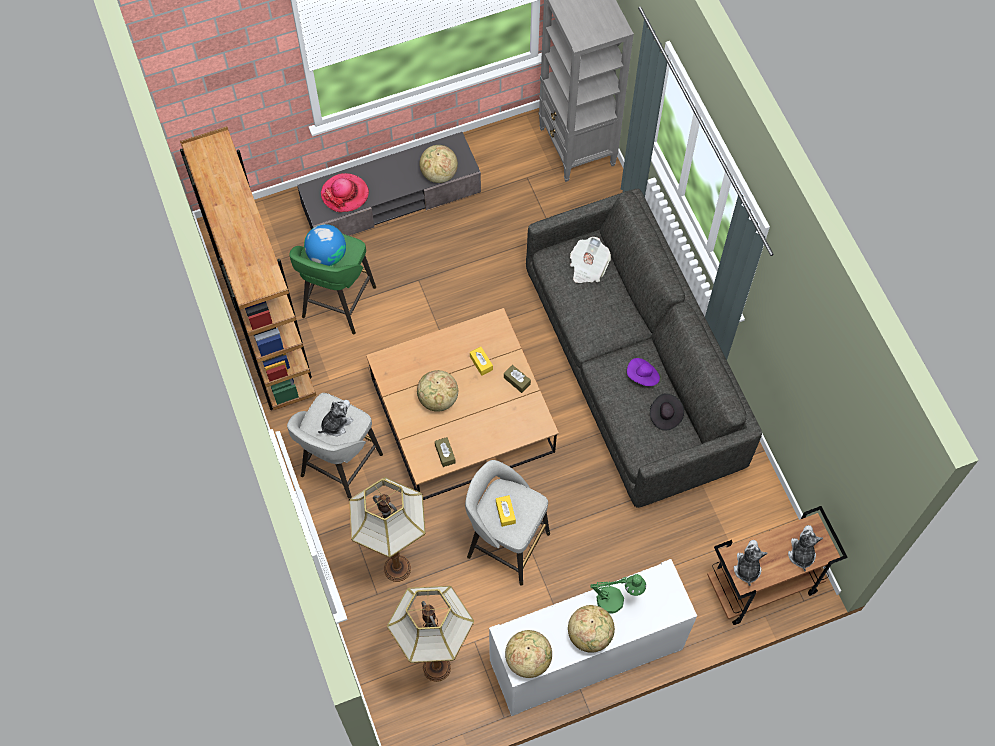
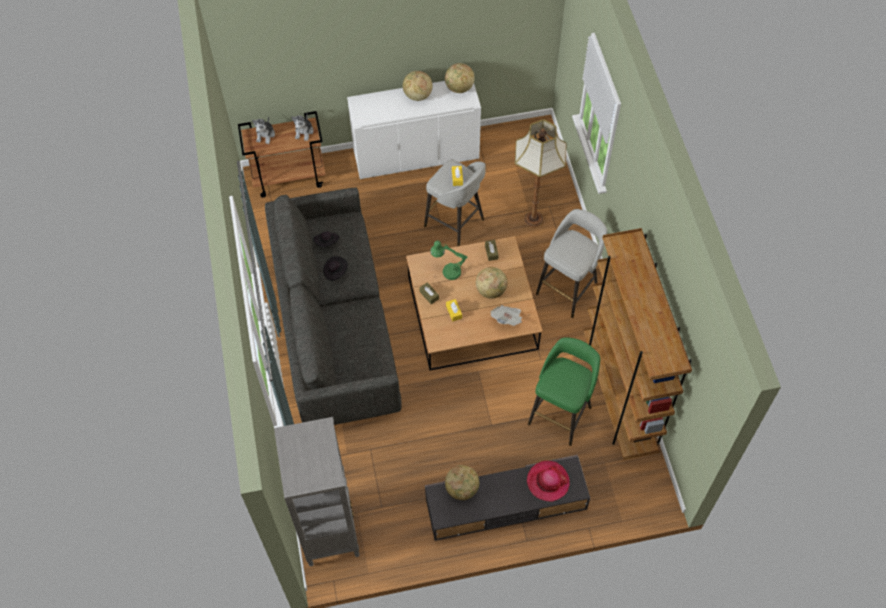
camera: 170 degrees left, 5 degrees down
globe [304,224,346,266] -> none
plush toy [318,400,354,436] -> none
floor lamp [387,586,474,682] -> none
newspaper [570,237,611,283] -> newspaper moved to [490,305,522,326]
green table lamp [590,574,646,613] -> green table lamp moved to [430,240,467,280]
purple hat [627,358,660,386] -> black hat [323,256,348,281]

